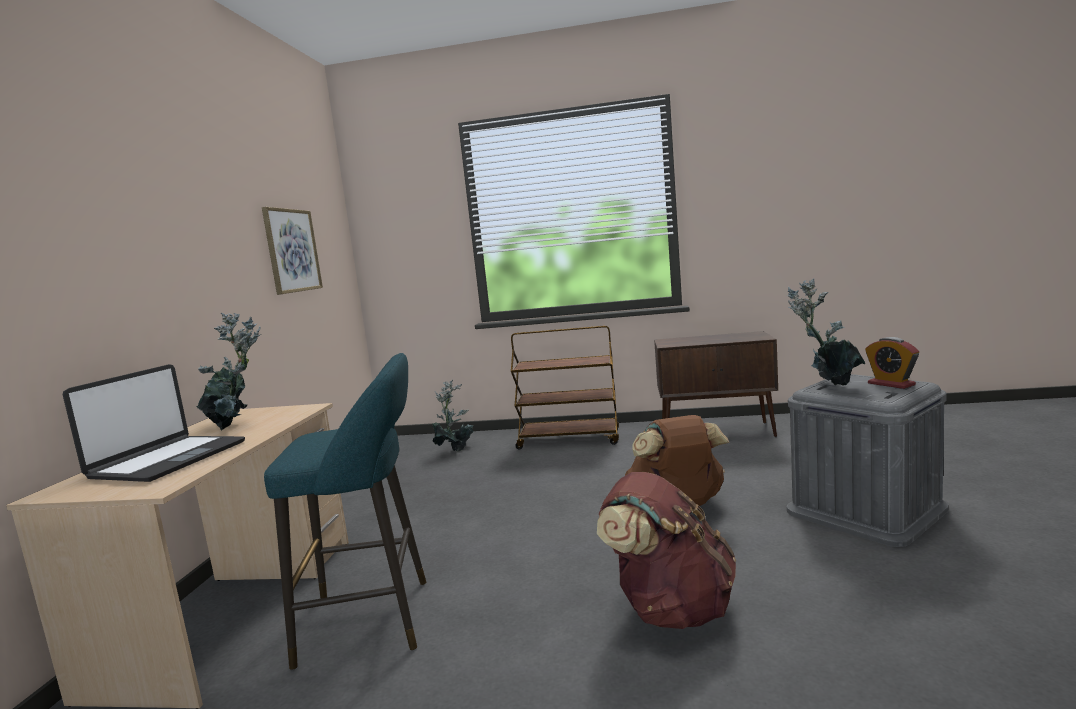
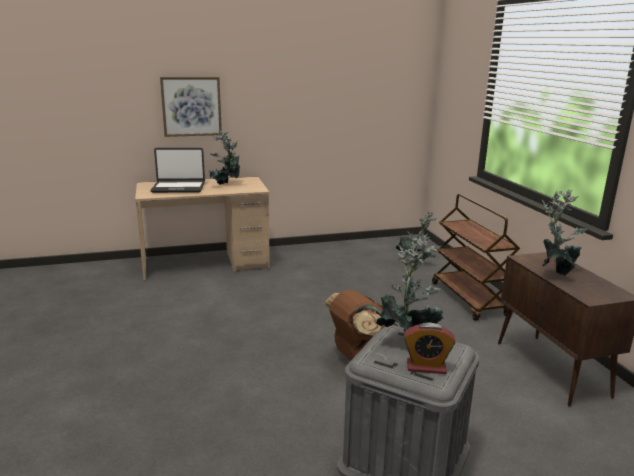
camera: 65 degrees right, 10 degrees up
picture [262,207,323,295] -> picture moved to [160,77,222,137]
turquoise stool [264,353,426,670] -> none
brown backpack [597,472,736,629] -> none
alarm clock [865,337,919,389] -> alarm clock turned 120 degrees counterclockwise [404,323,456,374]
none -> potted plant [542,189,587,276]

